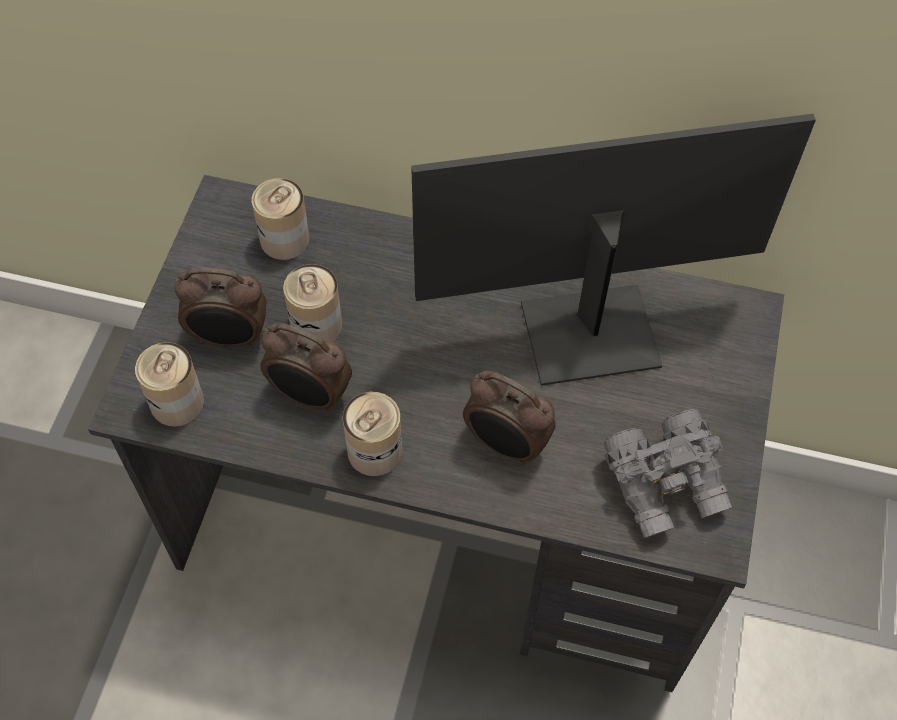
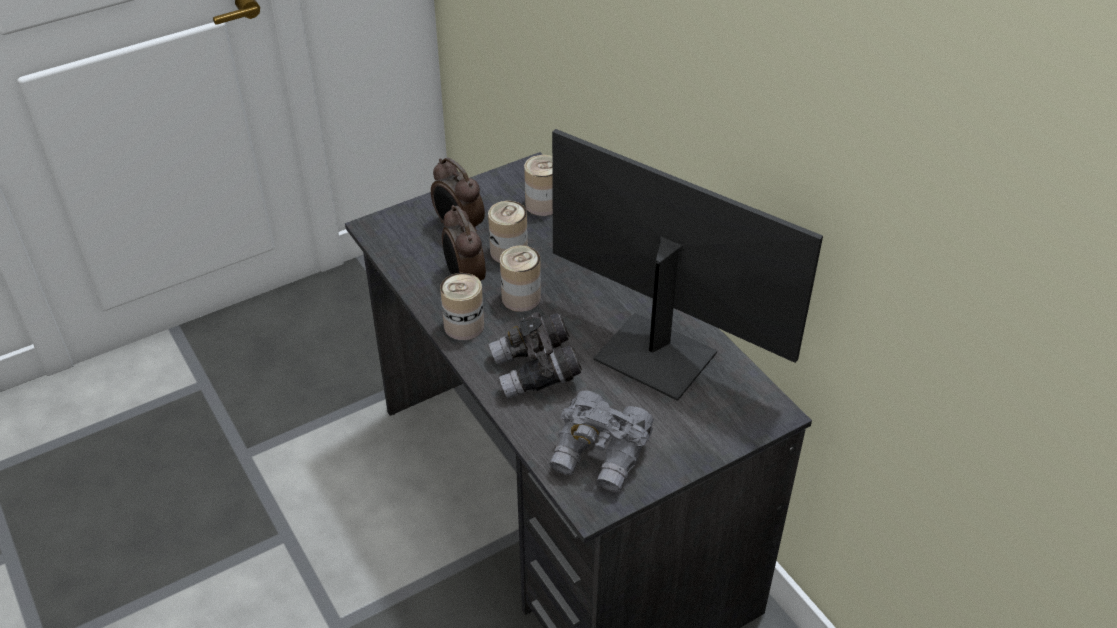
camera: 45 degrees right, 15 degrees down
can [135,342,204,426] -> can moved to [500,246,541,312]
alarm clock [463,370,555,465] -> grey binoculars [489,312,582,399]

